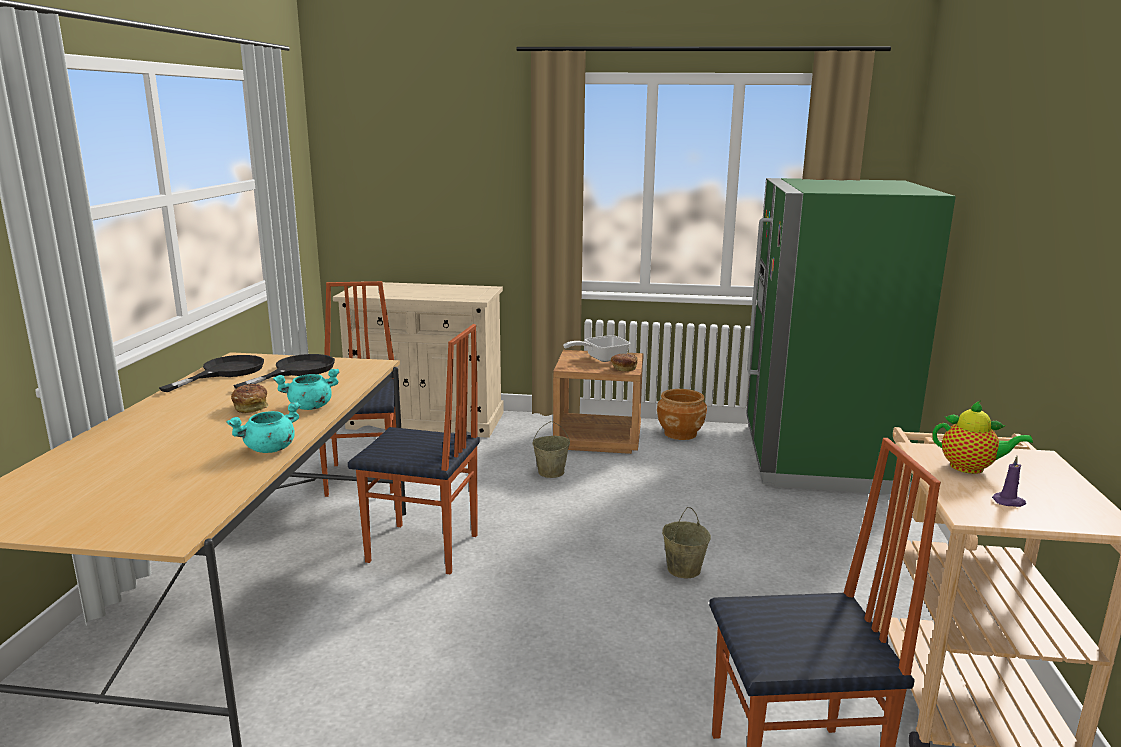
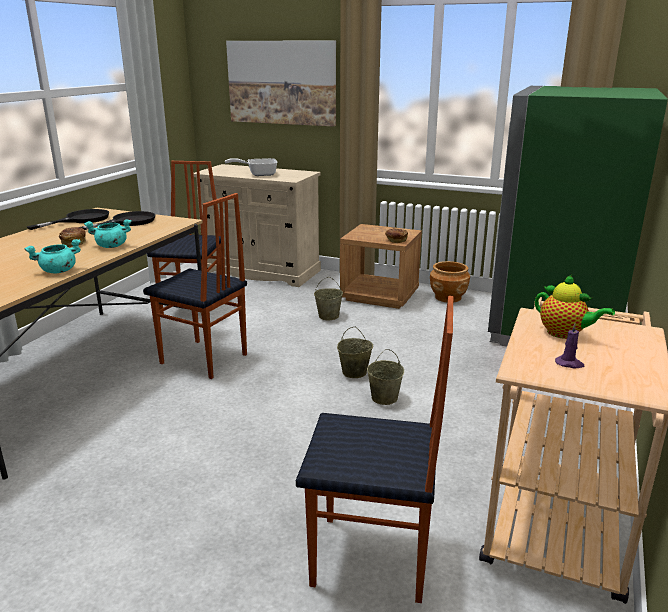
camera: 15 degrees right, 5 degrees up
frying pan [563,335,630,362] -> frying pan moved to [225,158,278,176]
none -> picture [226,41,336,127]
none -> beige bucket [337,327,373,378]

